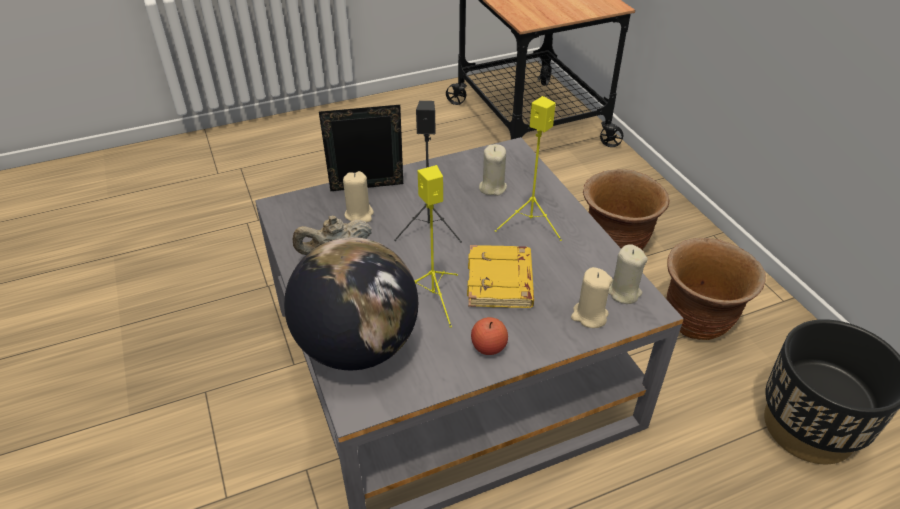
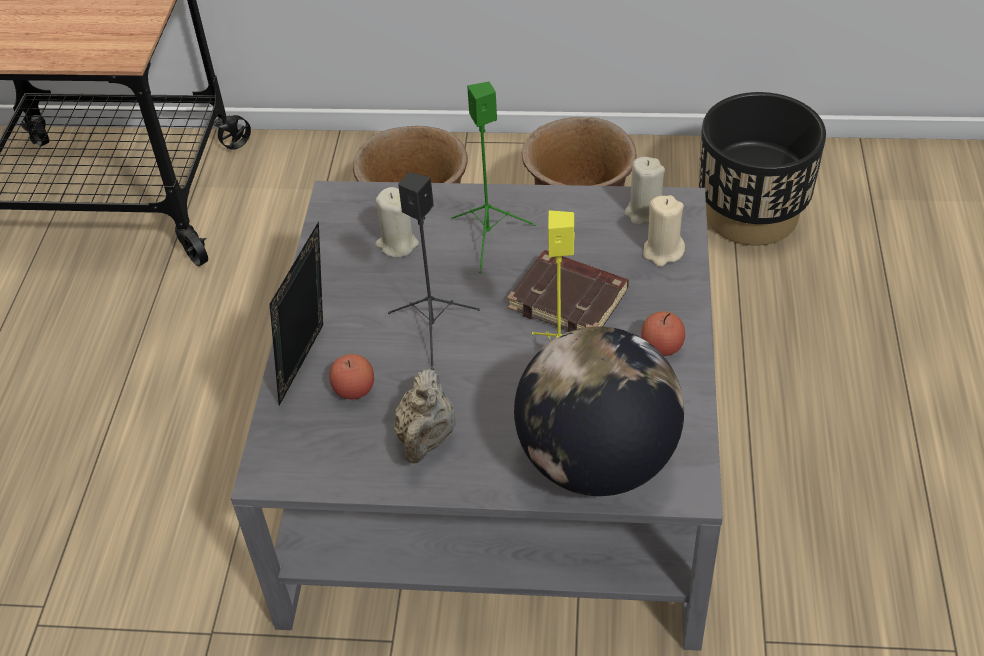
camera: 60 degrees left, 5 degrees up
beige candle [343,171,374,222] -> apple [329,354,374,399]
yellow book [467,245,534,308] -> brown book [507,250,629,332]
yellow speaker [495,96,562,241] -> green speaker [451,82,536,273]

